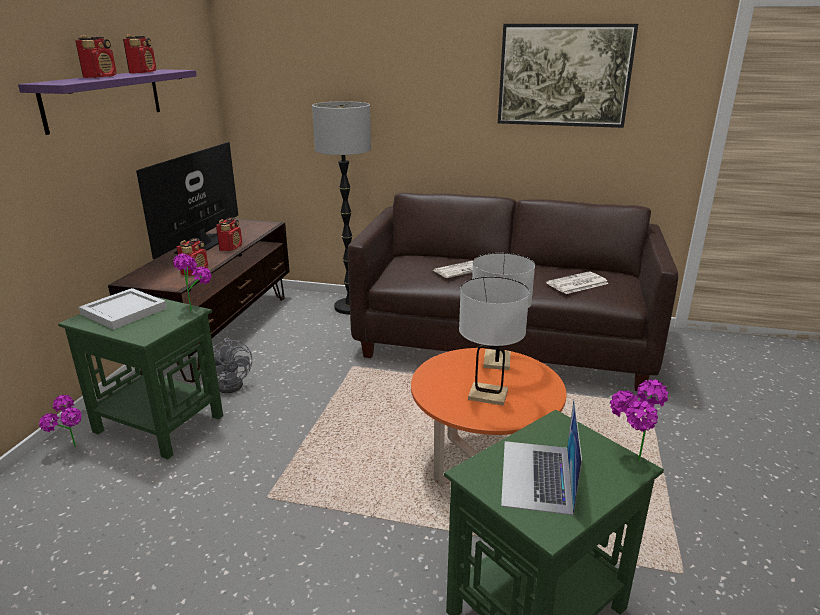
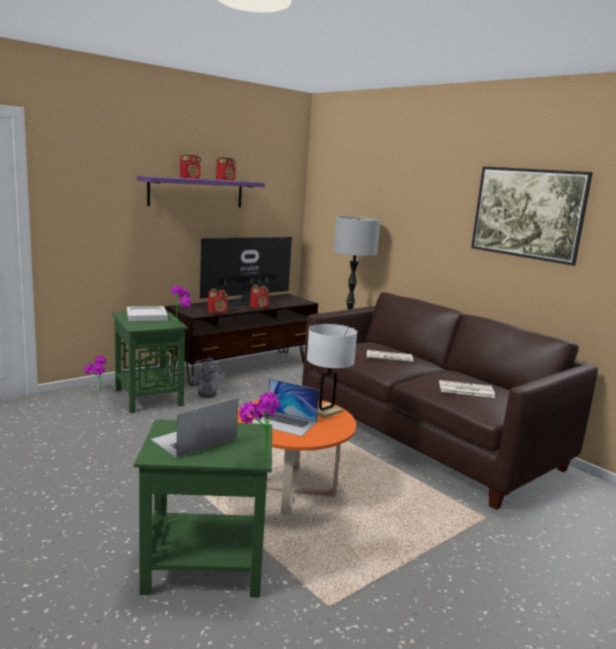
camera: 35 degrees right, 10 degrees down
white table lamp [459,277,530,406] -> laptop [252,379,319,436]

